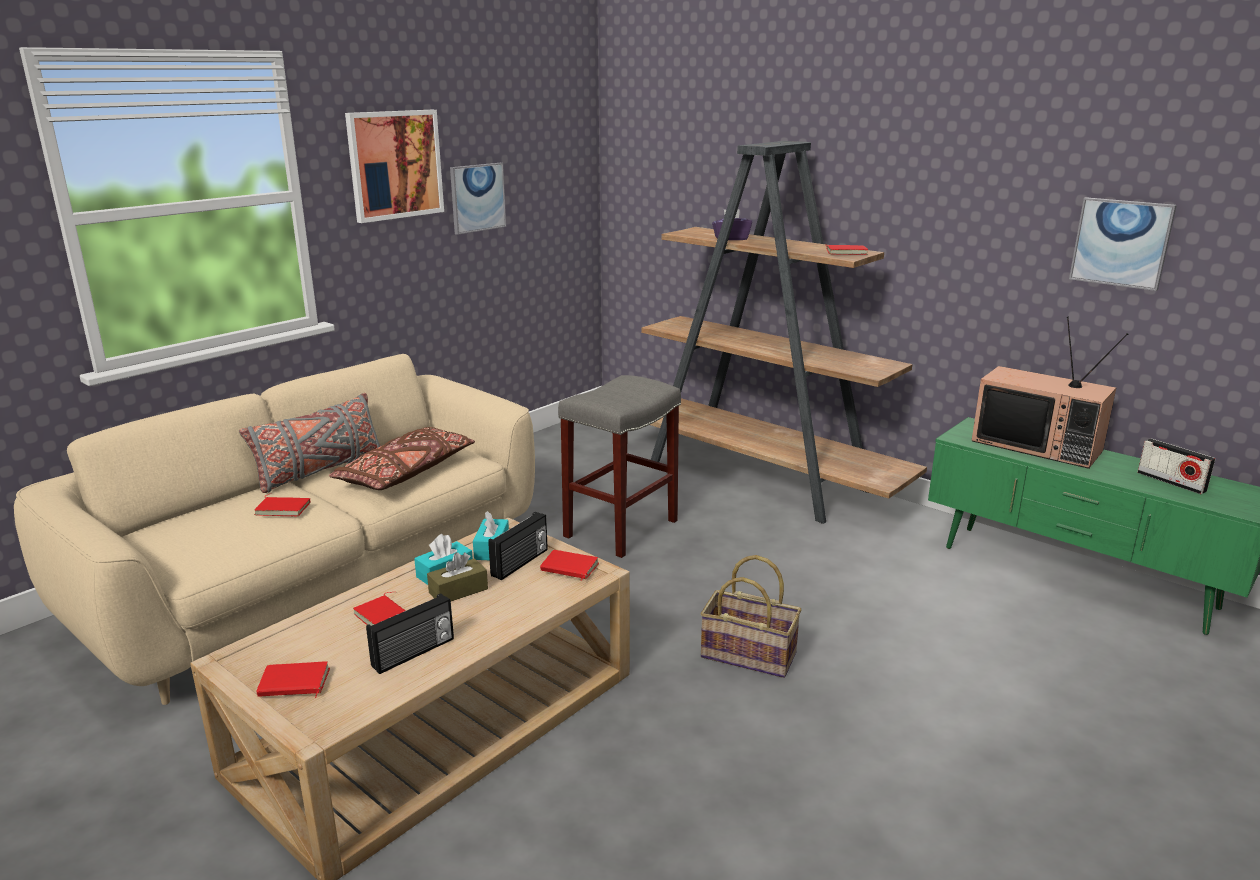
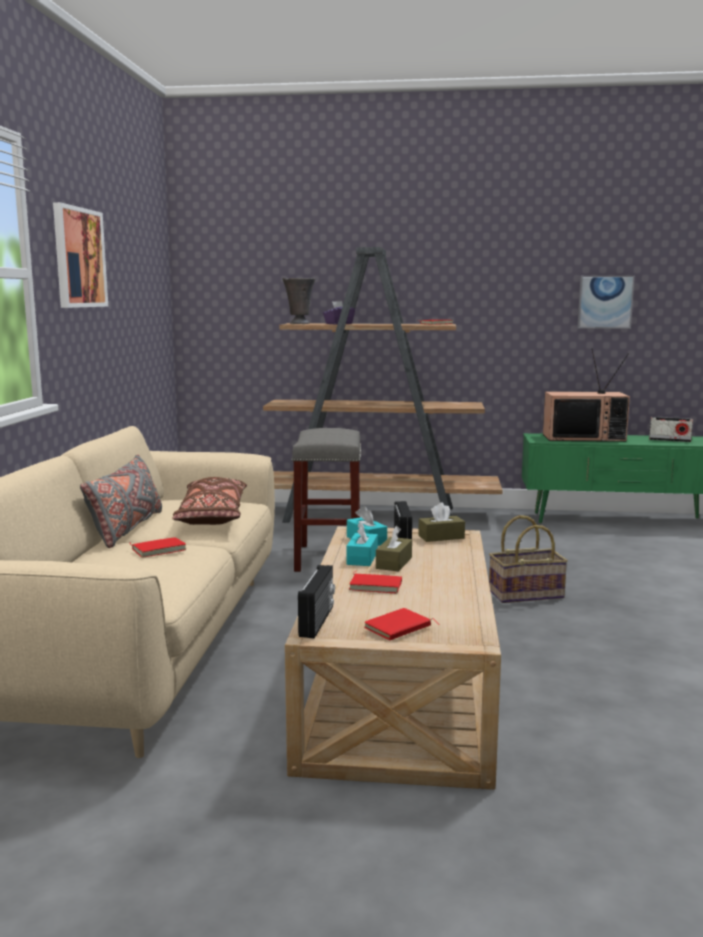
camera: 35 degrees left, 10 degrees down
radio [366,593,454,674] -> radio moved to [298,565,335,639]
picture [450,163,506,235] -> none
red book [540,550,599,581] -> brown tissue box [418,502,465,542]
none -> grey vase [282,278,315,324]

